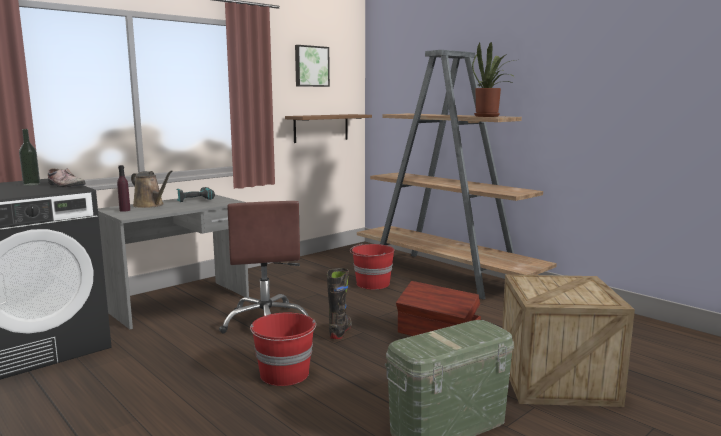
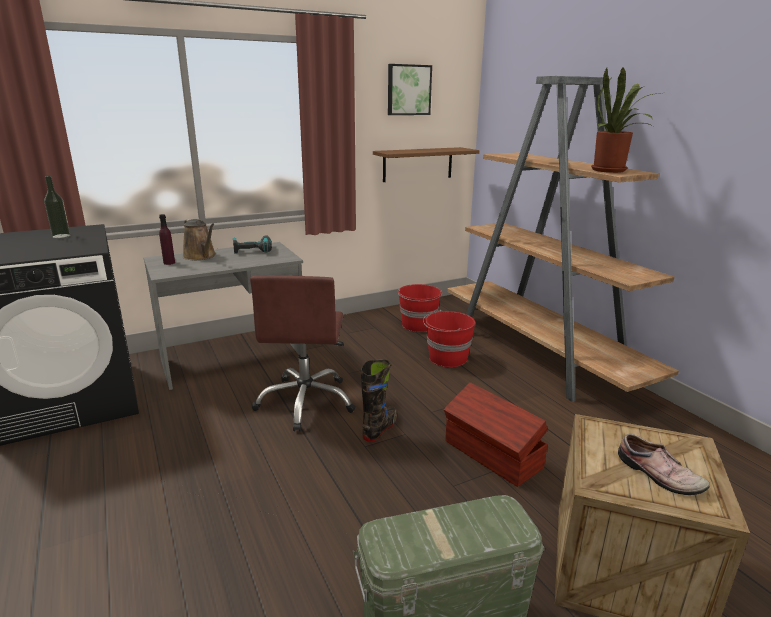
camera: 15 degrees right, 10 degrees up
shoe [48,168,86,188] -> shoe moved to [618,434,710,495]
red bucket [250,312,316,386] -> red bucket moved to [397,284,442,332]

